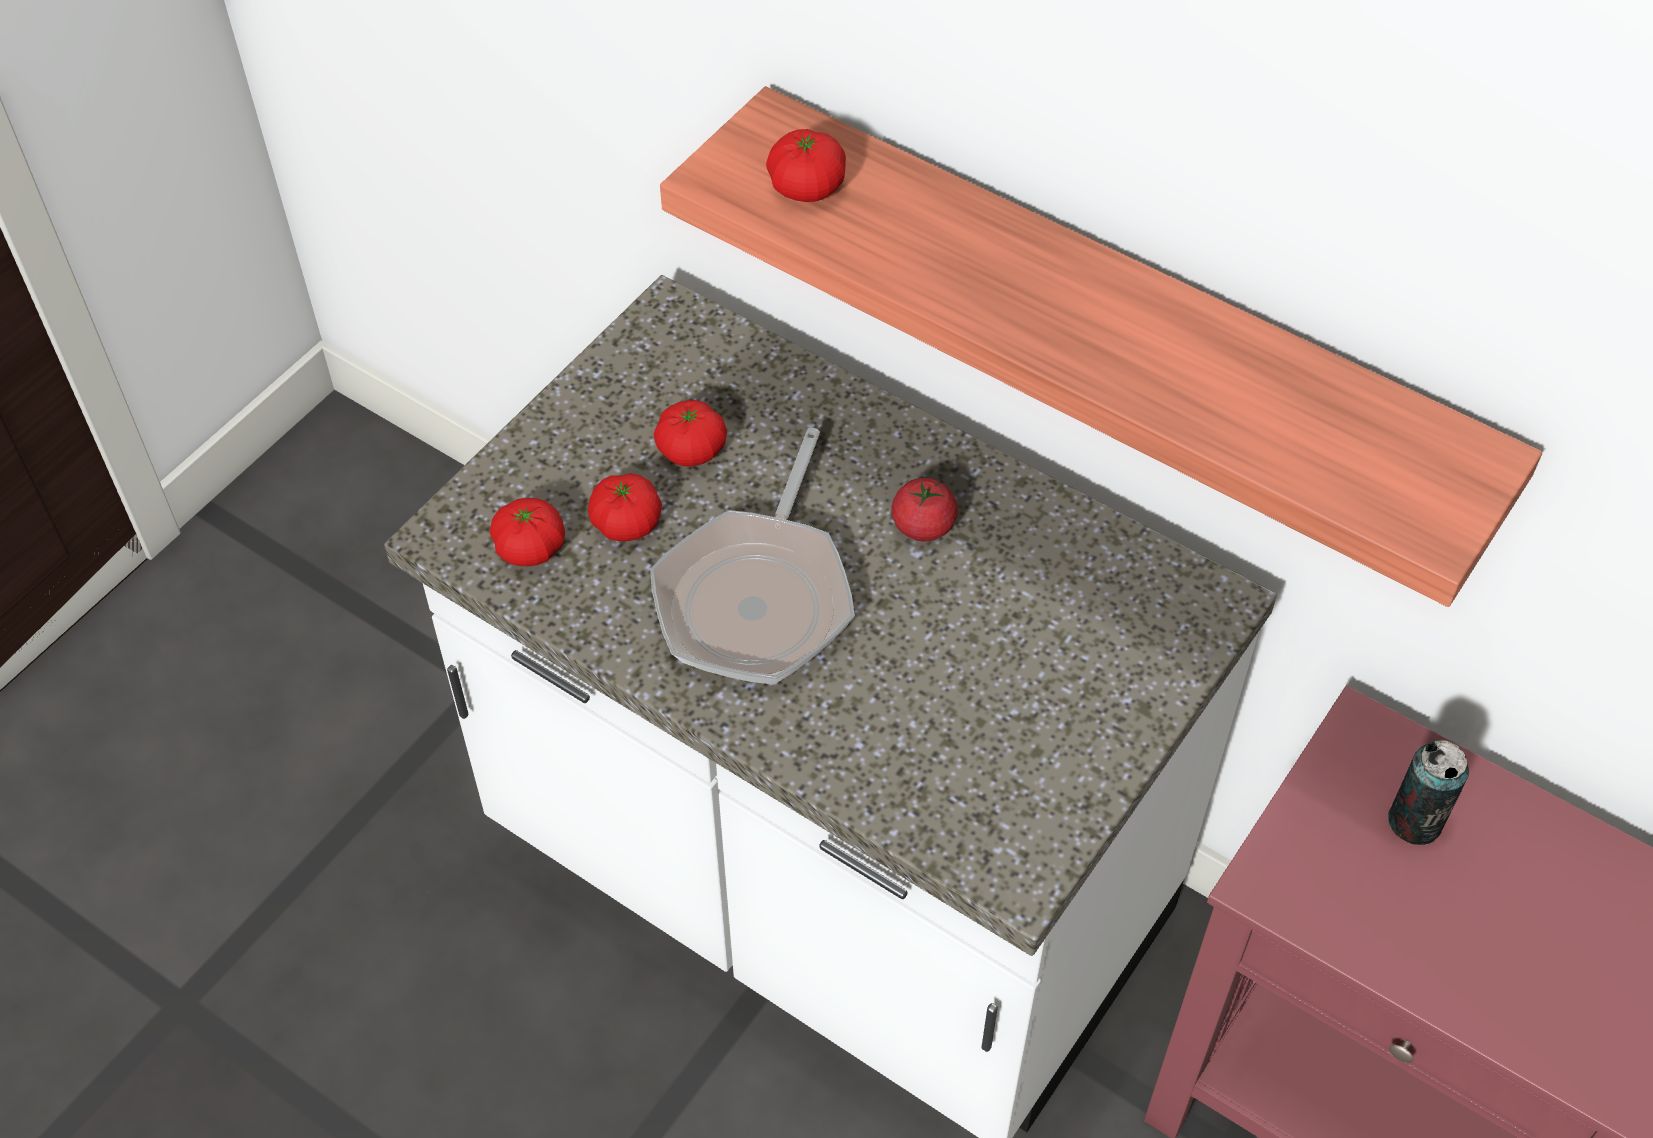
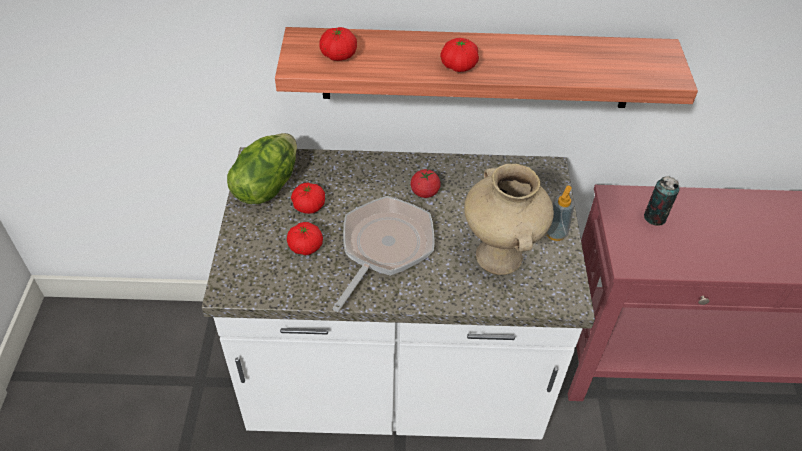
camera: 35 degrees left, 5 degrees down
tomato [490,498,565,566] -> tomato moved to [440,38,479,72]
frying pan [650,428,855,685] -> frying pan turned 135 degrees counterclockwise [332,196,435,312]
none -> lettuce [227,133,297,204]
none -> beige vase [464,164,554,275]
none -> soap dispenser [546,186,575,241]

